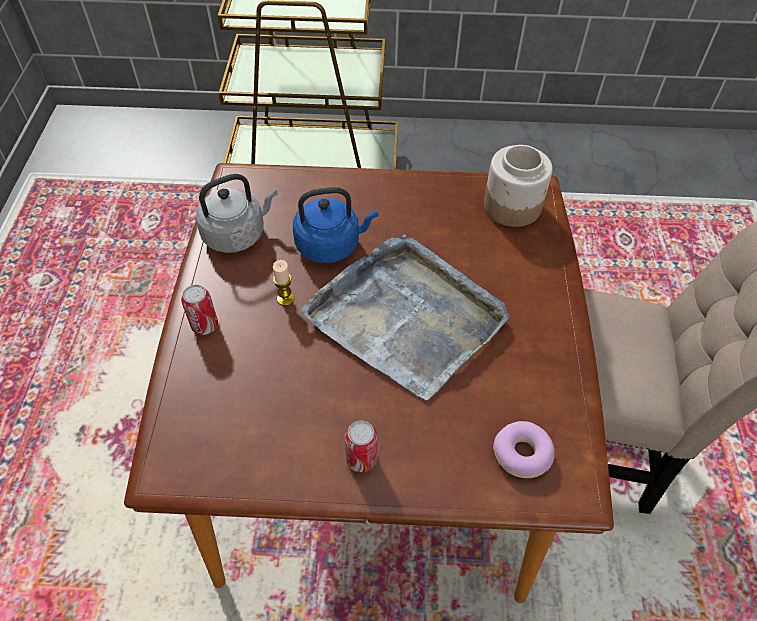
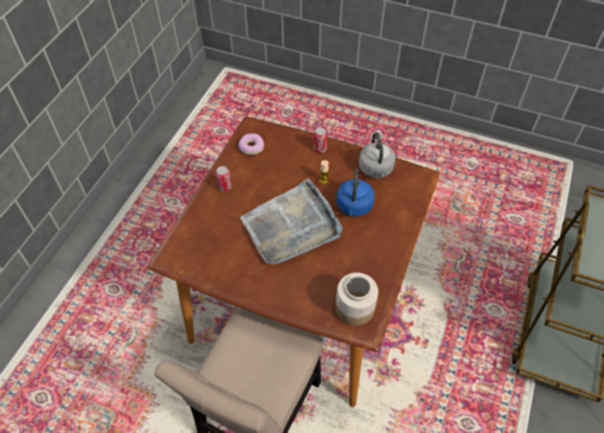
camera: 110 degrees right, 0 degrees up
donut [493,421,554,478] -> donut moved to [239,133,264,155]

